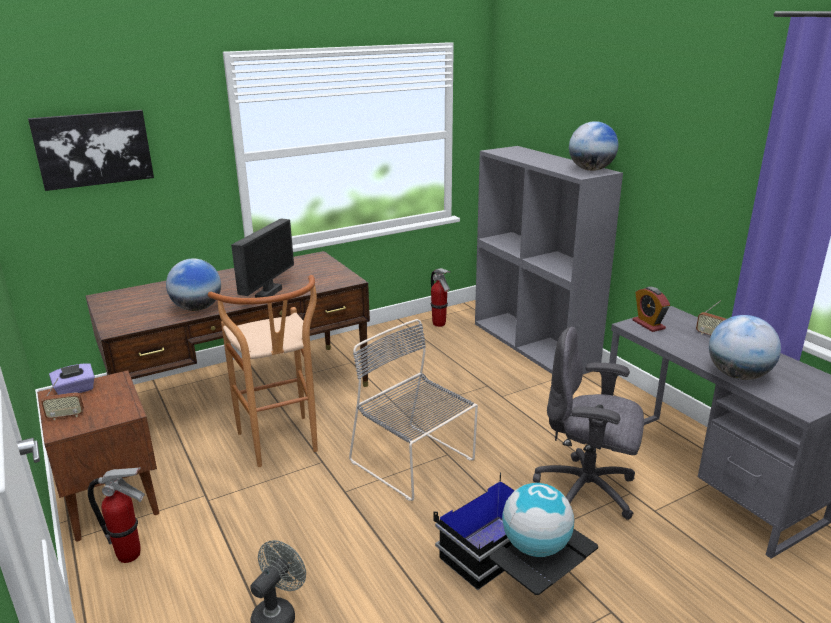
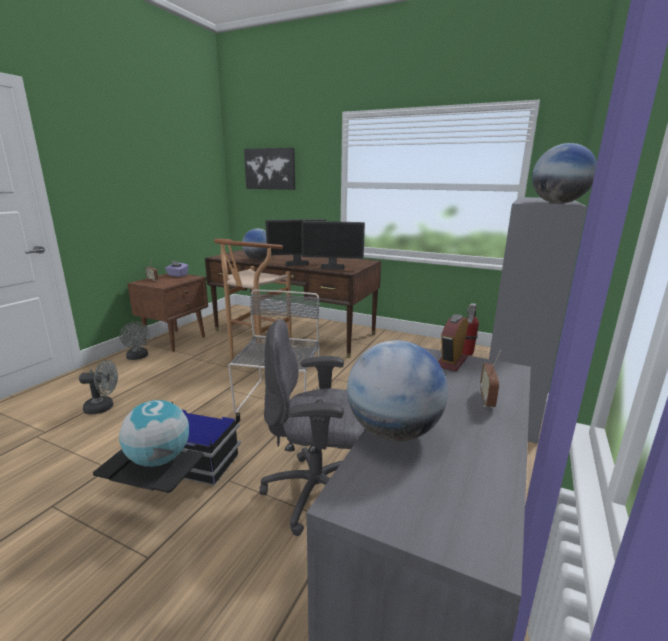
camera: 55 degrees right, 5 degrees down
fire extinguisher [88,467,145,563] -> grey fan [119,322,150,360]
grey office chair [533,327,644,520] -> grey office chair turned 75 degrees counterclockwise [259,319,365,536]
none -> monitor [301,221,365,270]

